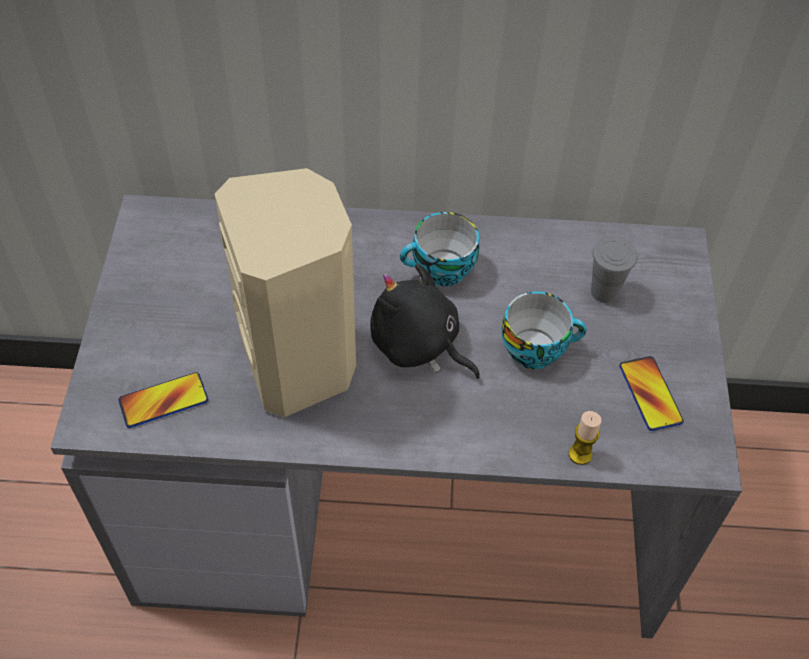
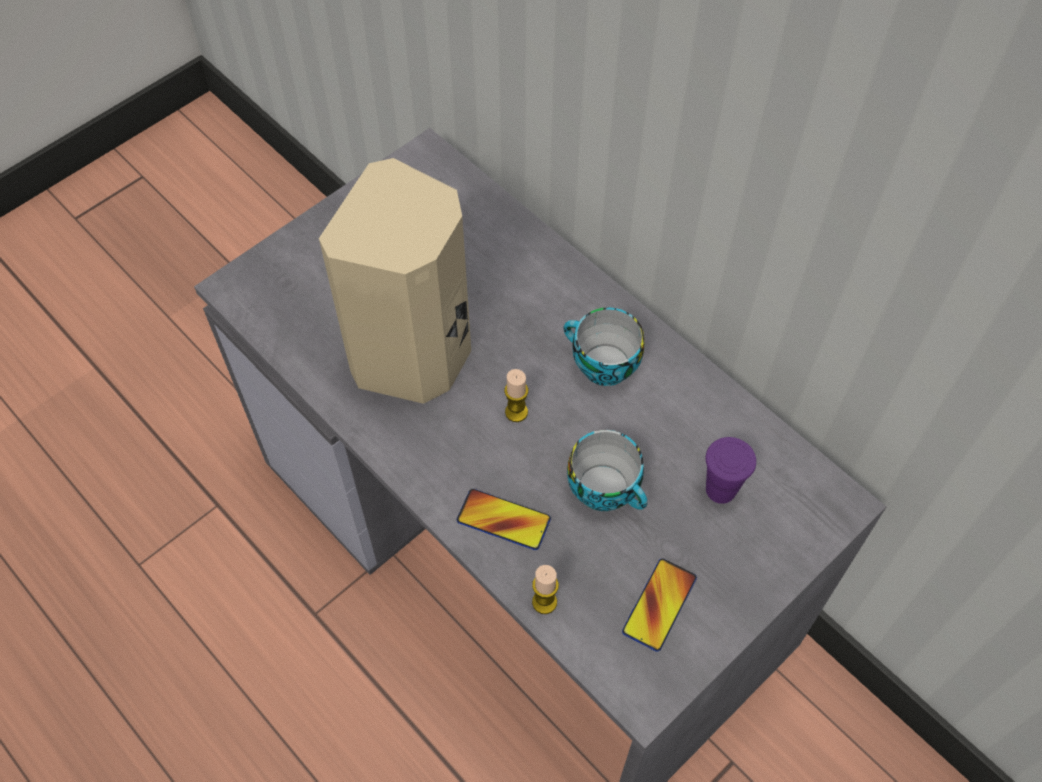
camera: 45 degrees right, 5 degrees up
phone [118,372,208,428] -> phone moved to [457,489,551,550]
black plush toy [371,263,480,379] -> candle [504,369,529,422]
grey cup [591,237,637,303] -> purple cup [706,437,756,504]

